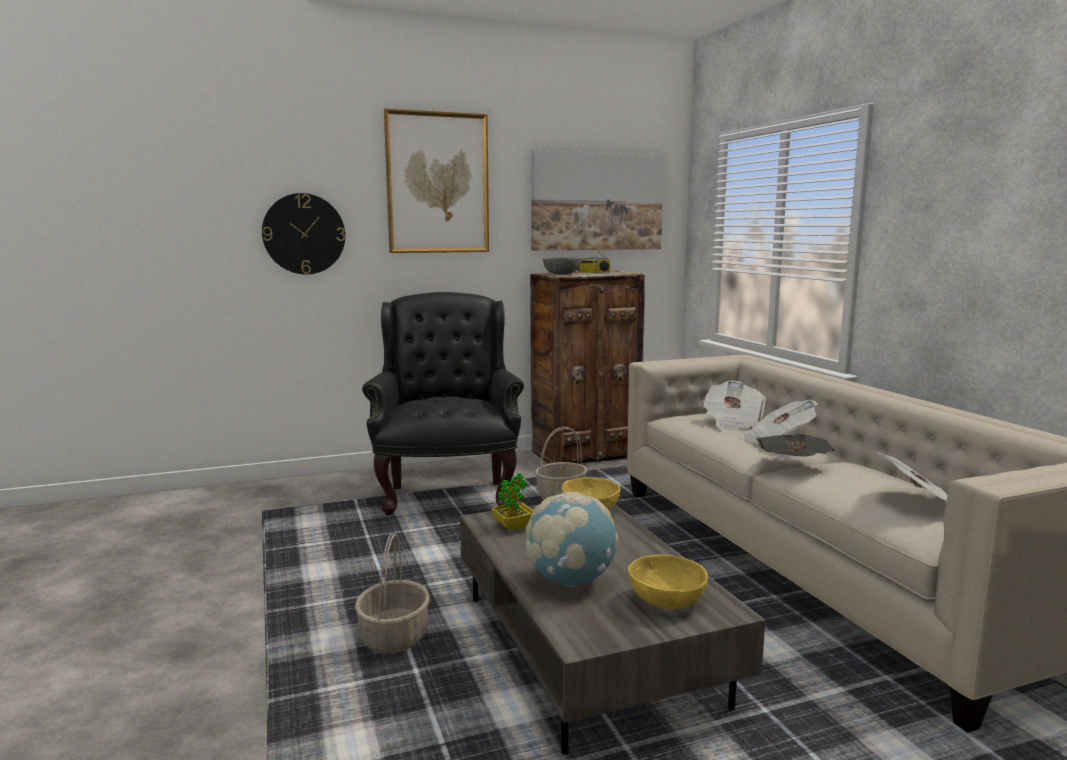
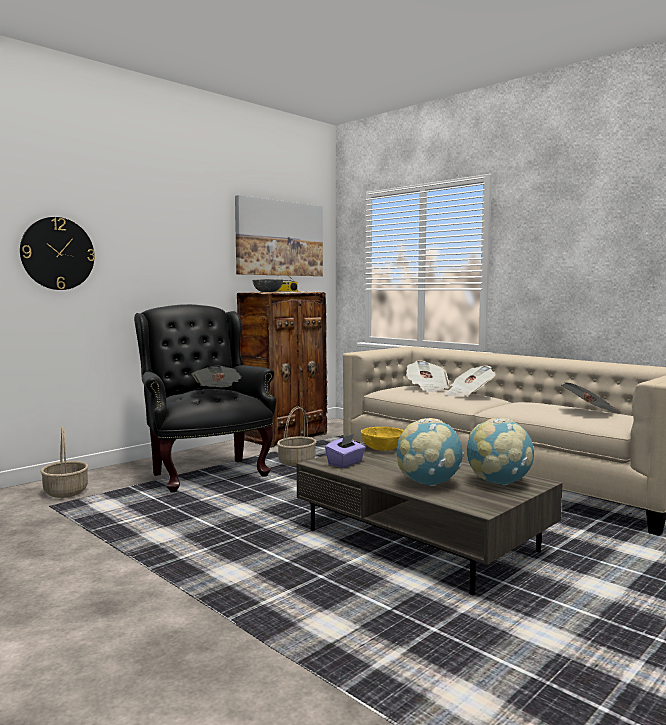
camera: 25 degrees left, 5 degrees down
basket [355,533,430,654] -> basket moved to [40,427,89,498]
picture [384,109,489,253] -> none
potted plant [491,473,533,531] -> purple tissue box [325,434,366,468]
yellow bowl [628,555,708,609] -> globe [467,418,534,486]
newspaper [756,434,834,457] -> newspaper moved to [192,366,242,387]

